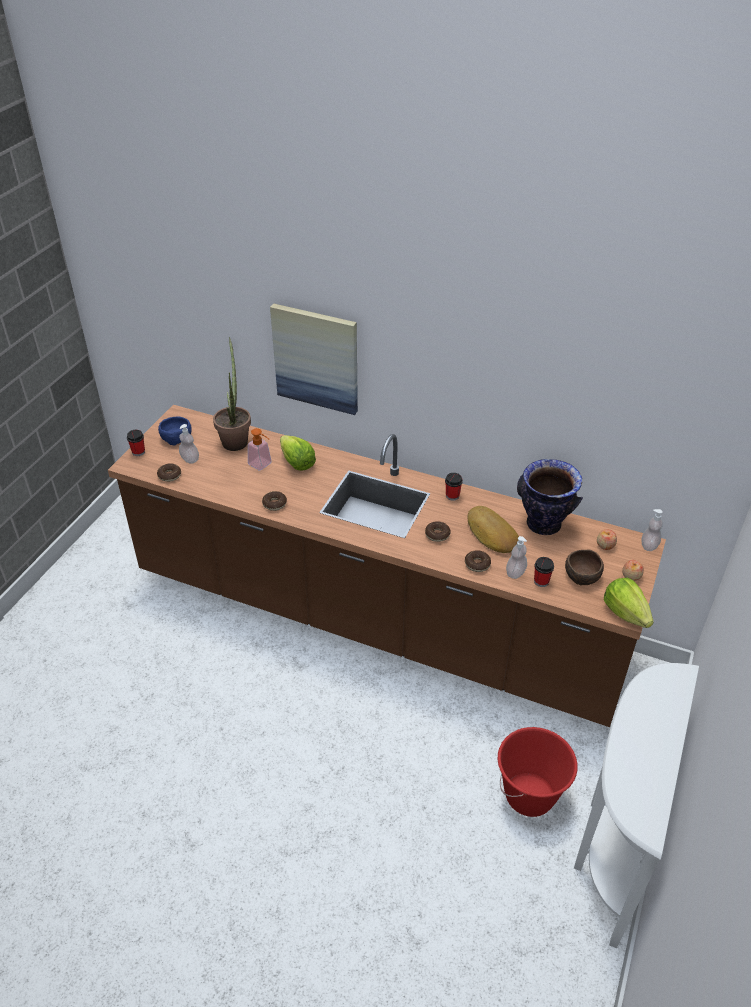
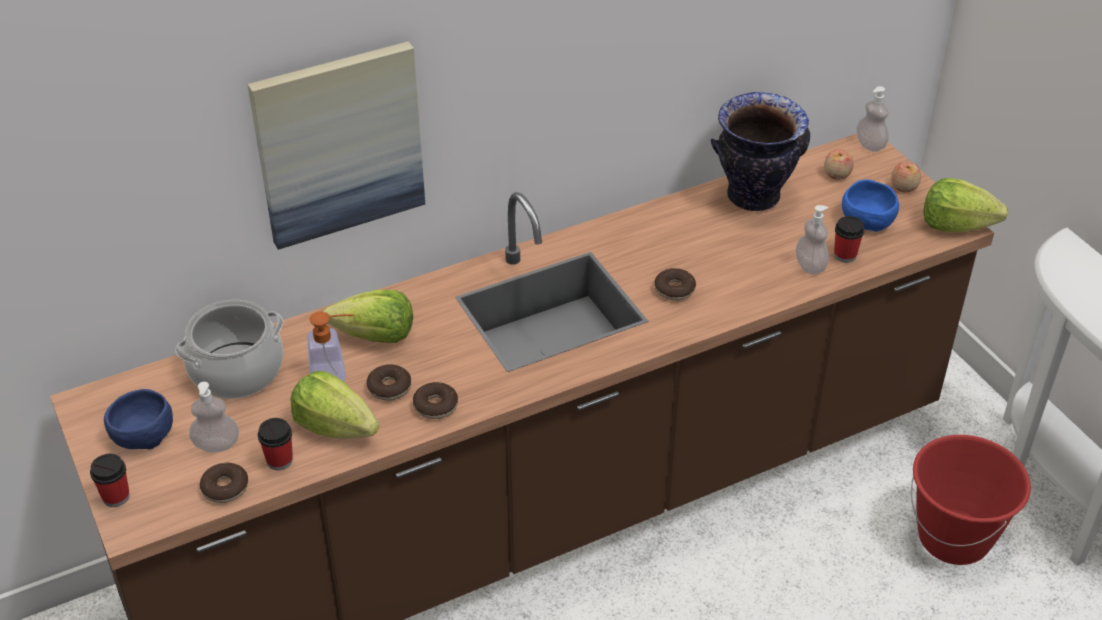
camera: 50 degrees left, 0 degrees up
potted plant [213,337,251,451] -> cooking pot [175,300,283,399]
cup [445,473,463,501] -> cup moved to [258,418,293,470]
donut [465,550,491,572] -> donut moved to [367,364,411,401]
bread [468,506,519,553] -> none
brown bowl [565,550,604,586] -> blue bowl [842,179,899,232]
none -> lettuce [290,371,379,439]

